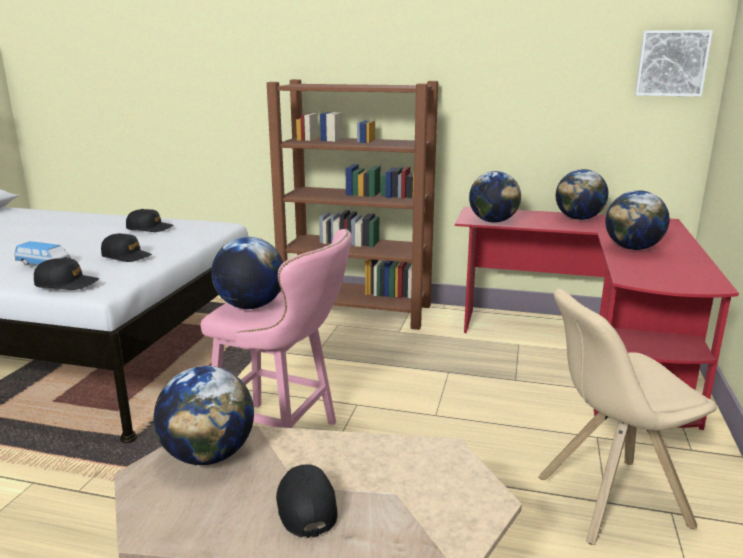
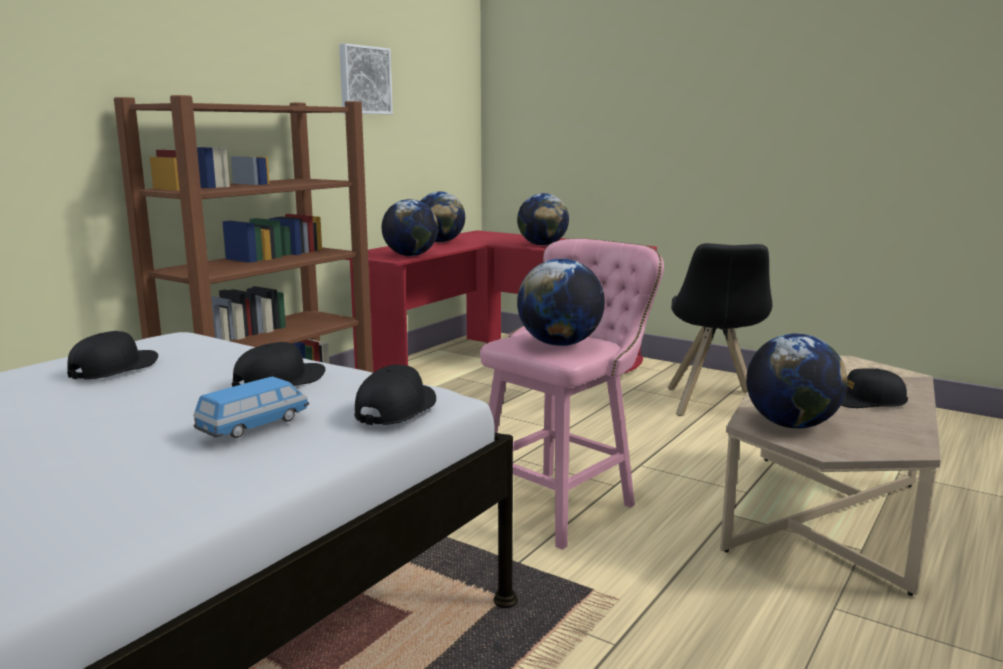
camera: 70 degrees left, 5 degrees down
beige chair [538,289,717,545] -> black chair [667,243,773,416]
picture [635,30,713,96] -> picture moved to [339,43,393,114]

